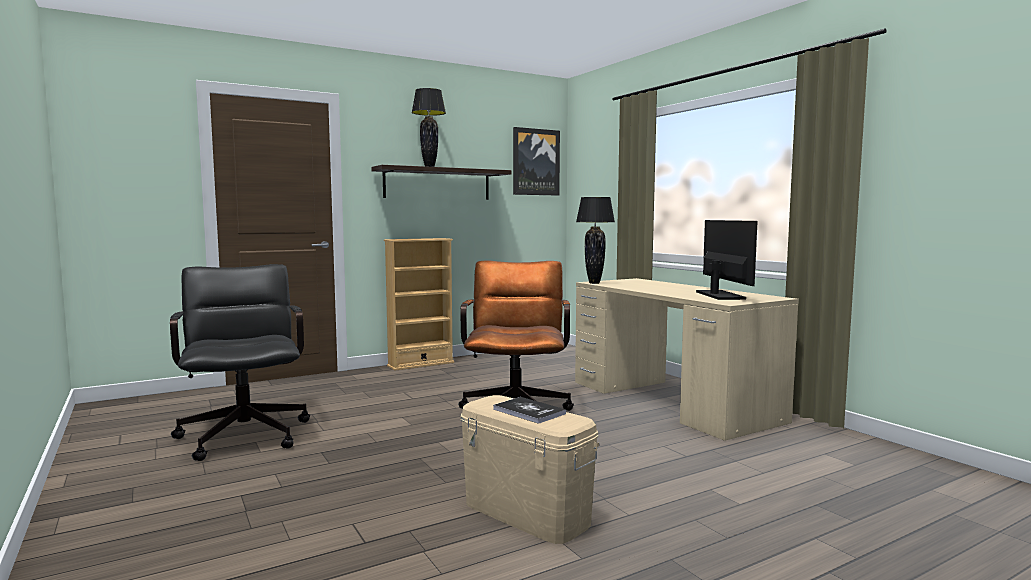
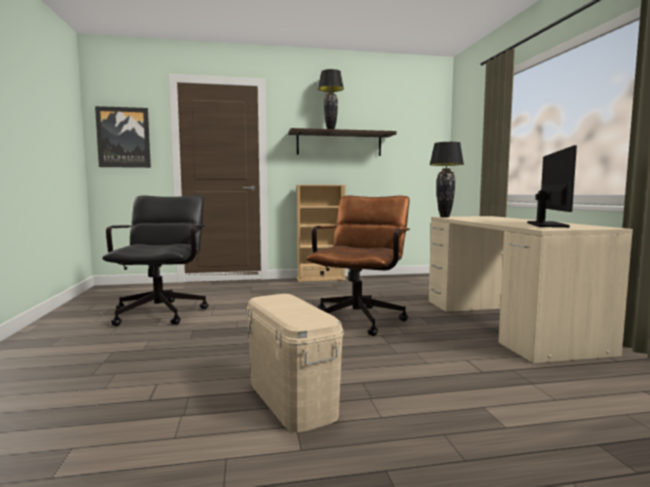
camera: 20 degrees right, 0 degrees up
book [493,397,566,424] -> none
picture [513,127,560,196] -> picture moved to [95,106,151,168]

